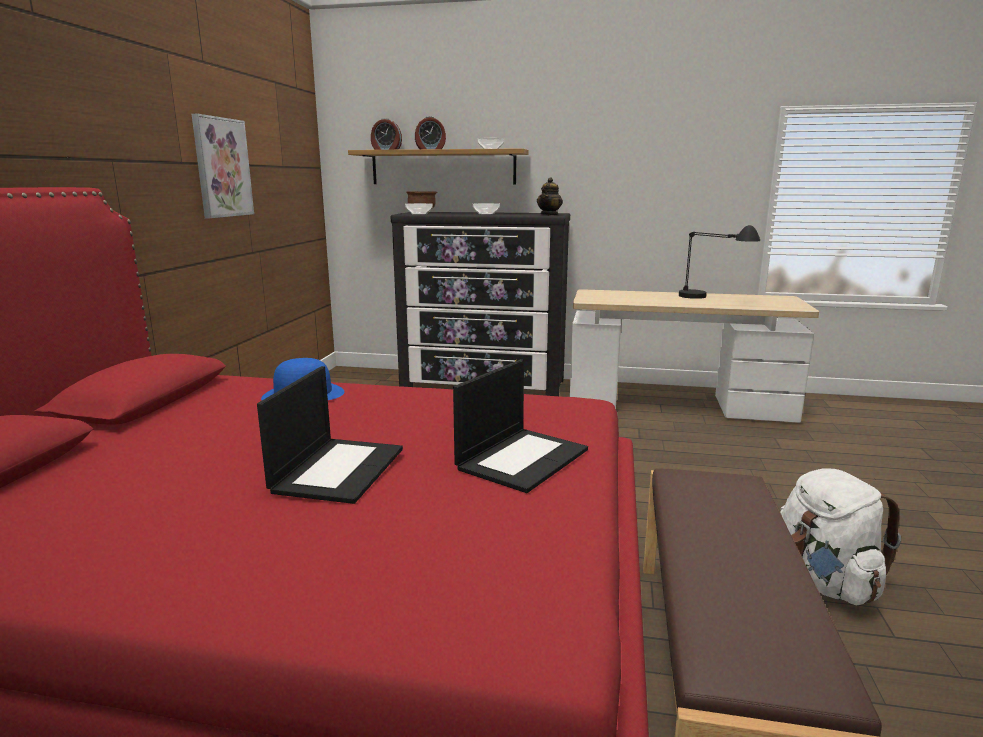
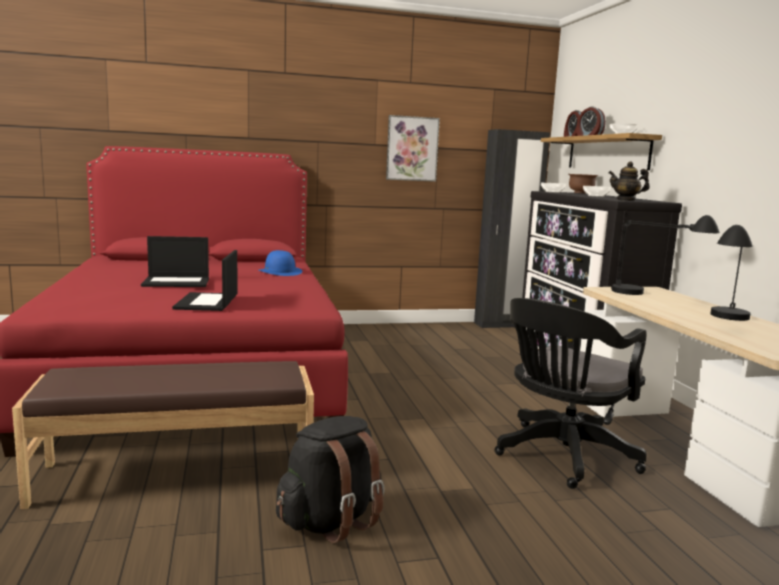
camera: 65 degrees right, 5 degrees down
laptop [453,359,588,493] -> laptop turned 75 degrees clockwise [172,250,237,311]
white backpack [780,469,901,606] -> black backpack [276,416,385,543]
none -> black wardrobe [474,129,550,328]
none -> black office chair [495,298,647,489]
none -> black table lamp [611,215,720,295]

